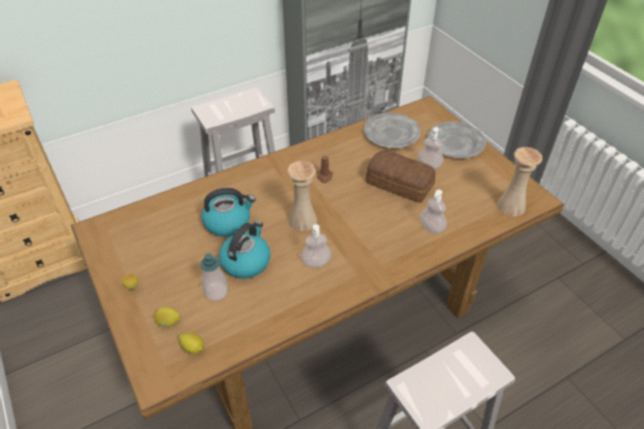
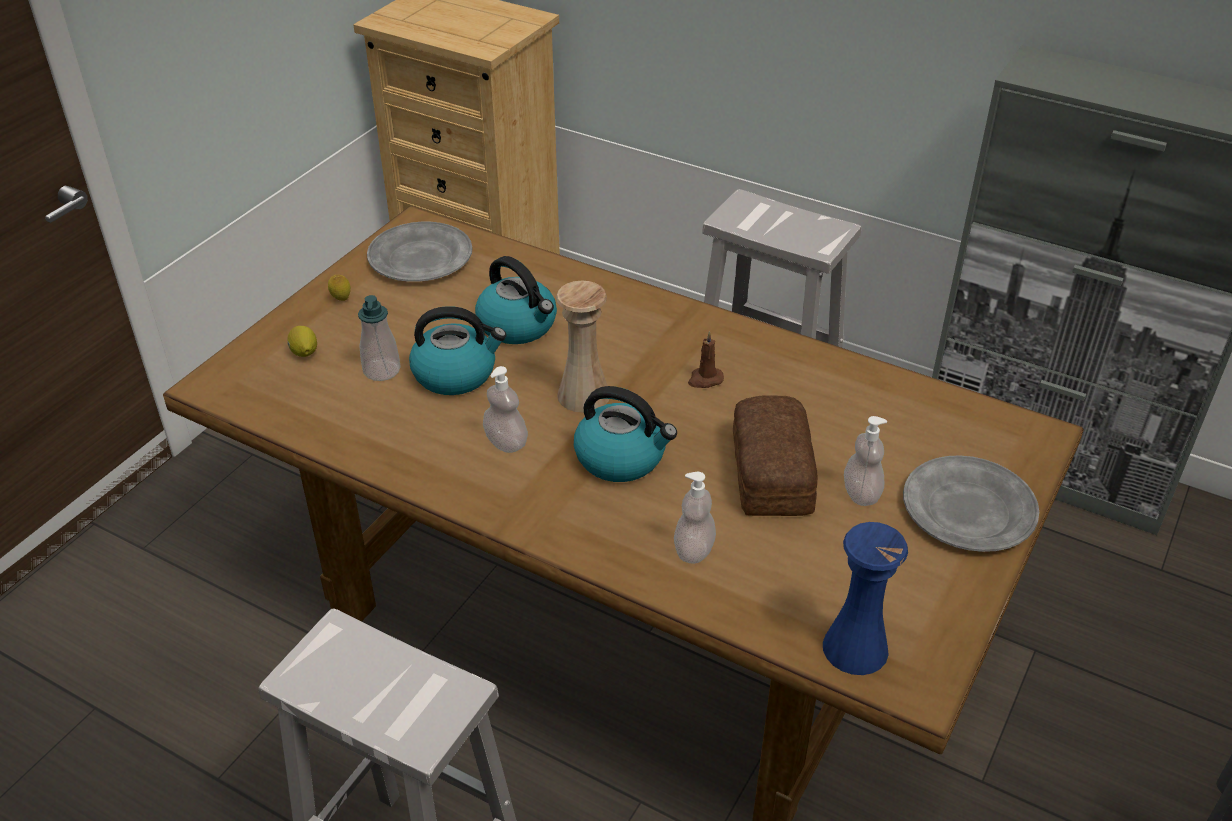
camera: 60 degrees right, 5 degrees down
lemon [179,332,204,354] -> none
grey plate [364,113,420,148] -> grey plate moved to [367,222,473,282]
beige vase [497,147,542,216] -> blue vase [823,522,908,675]
none -> kettle [574,386,677,482]

